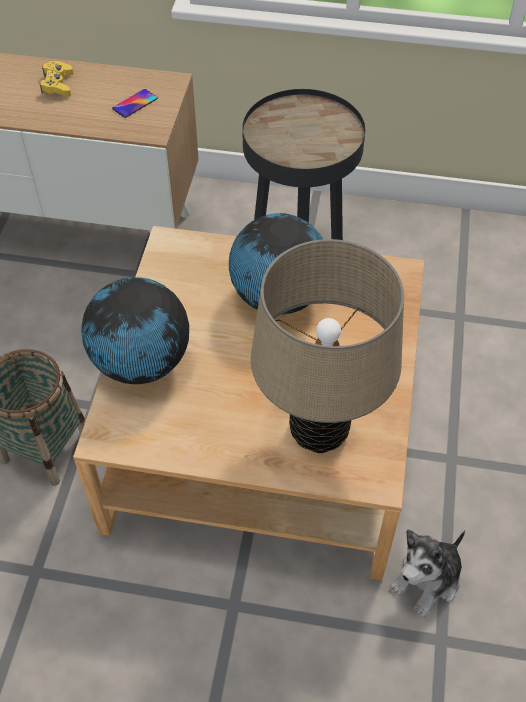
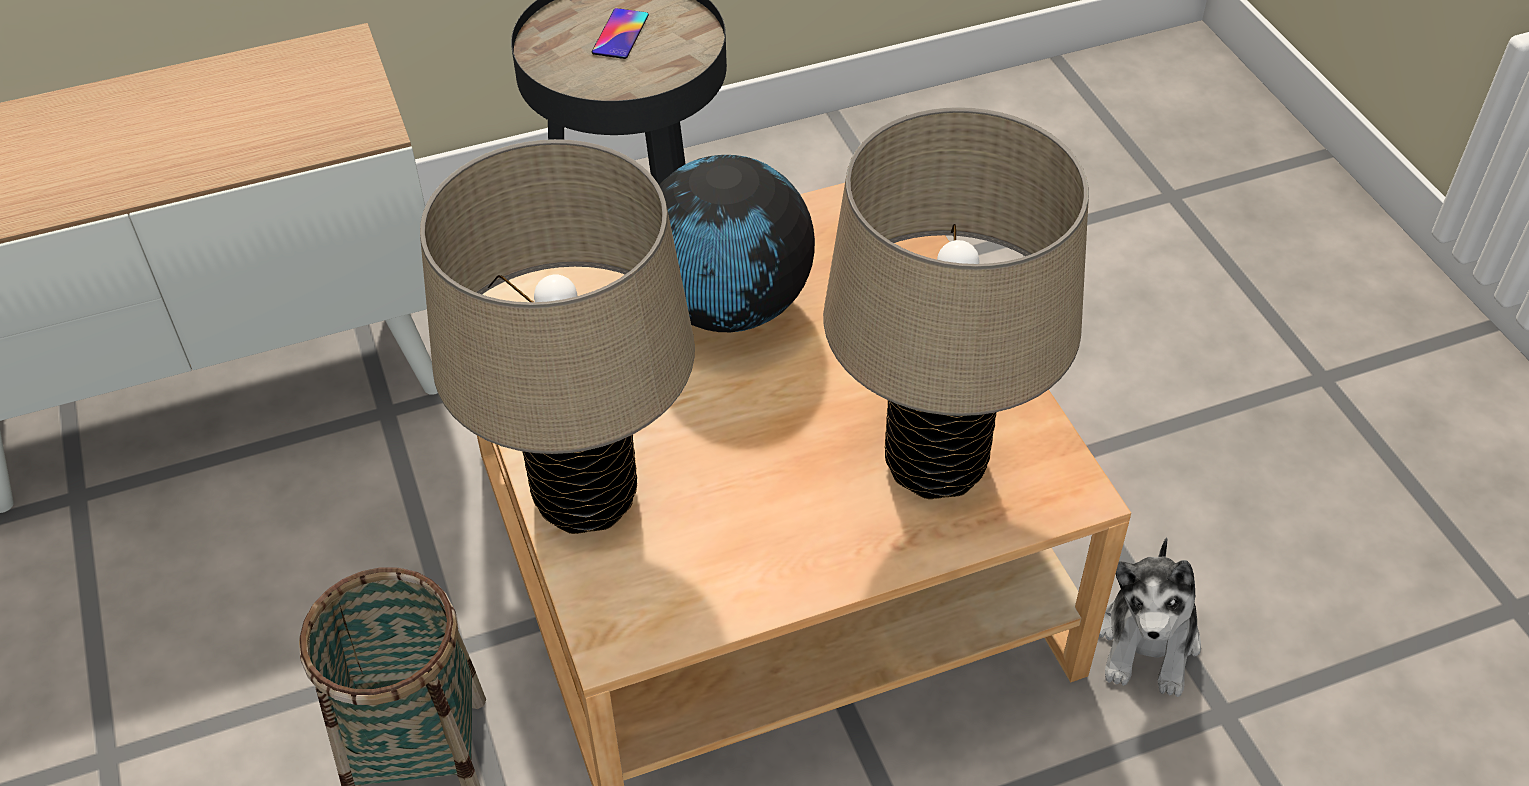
camera: 30 degrees left, 5 degrees down
yellow game controller [40,61,74,96] -> none
globe [81,277,189,384] -> beige table lamp [420,139,695,534]
phone [112,89,158,118] -> phone moved to [592,8,649,59]

